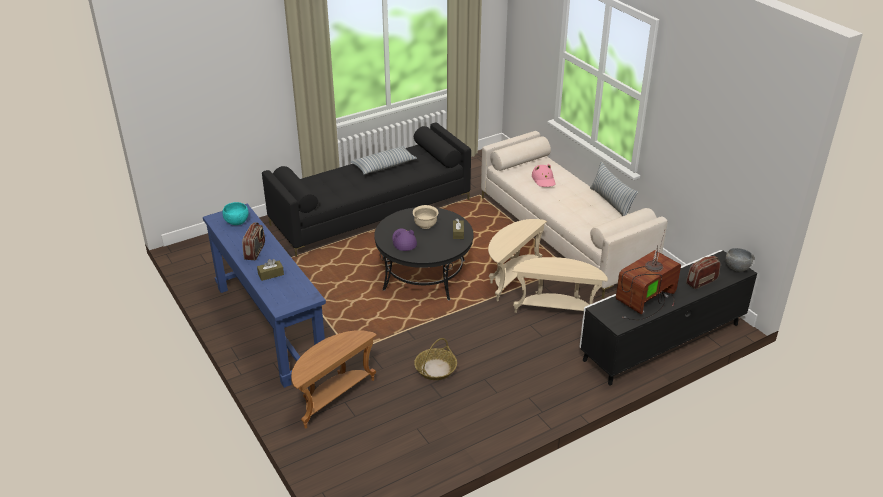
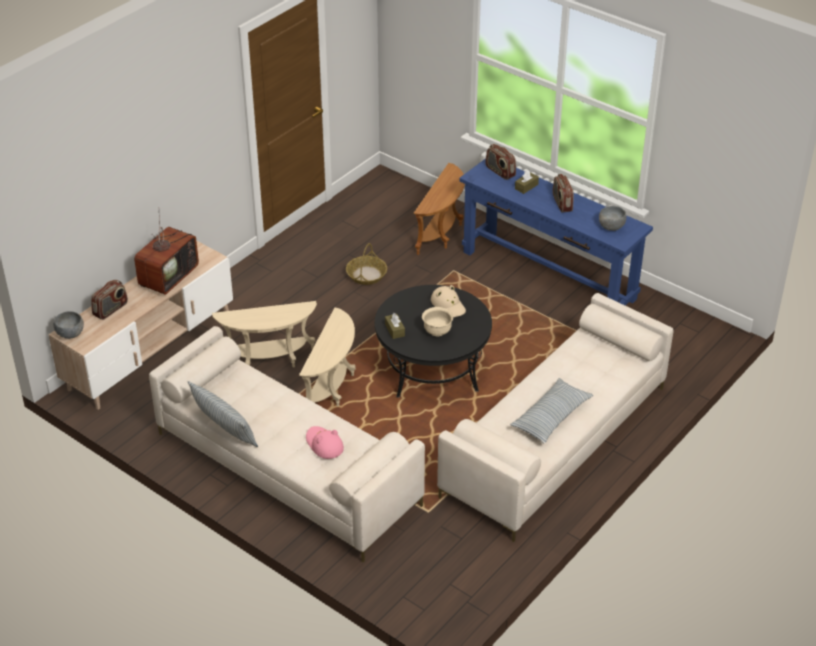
camera: 160 degrees right, 5 degrees up
turquoise bowl [223,202,249,225] -> grey bowl [599,206,626,231]
black sofa [262,123,471,257] -> beige sofa [437,293,674,542]
purple hat [392,228,417,251] -> beige hat [431,285,466,317]
black tv stand [579,250,757,385] -> beige tv stand [49,241,233,410]
none -> radio [485,144,516,180]

